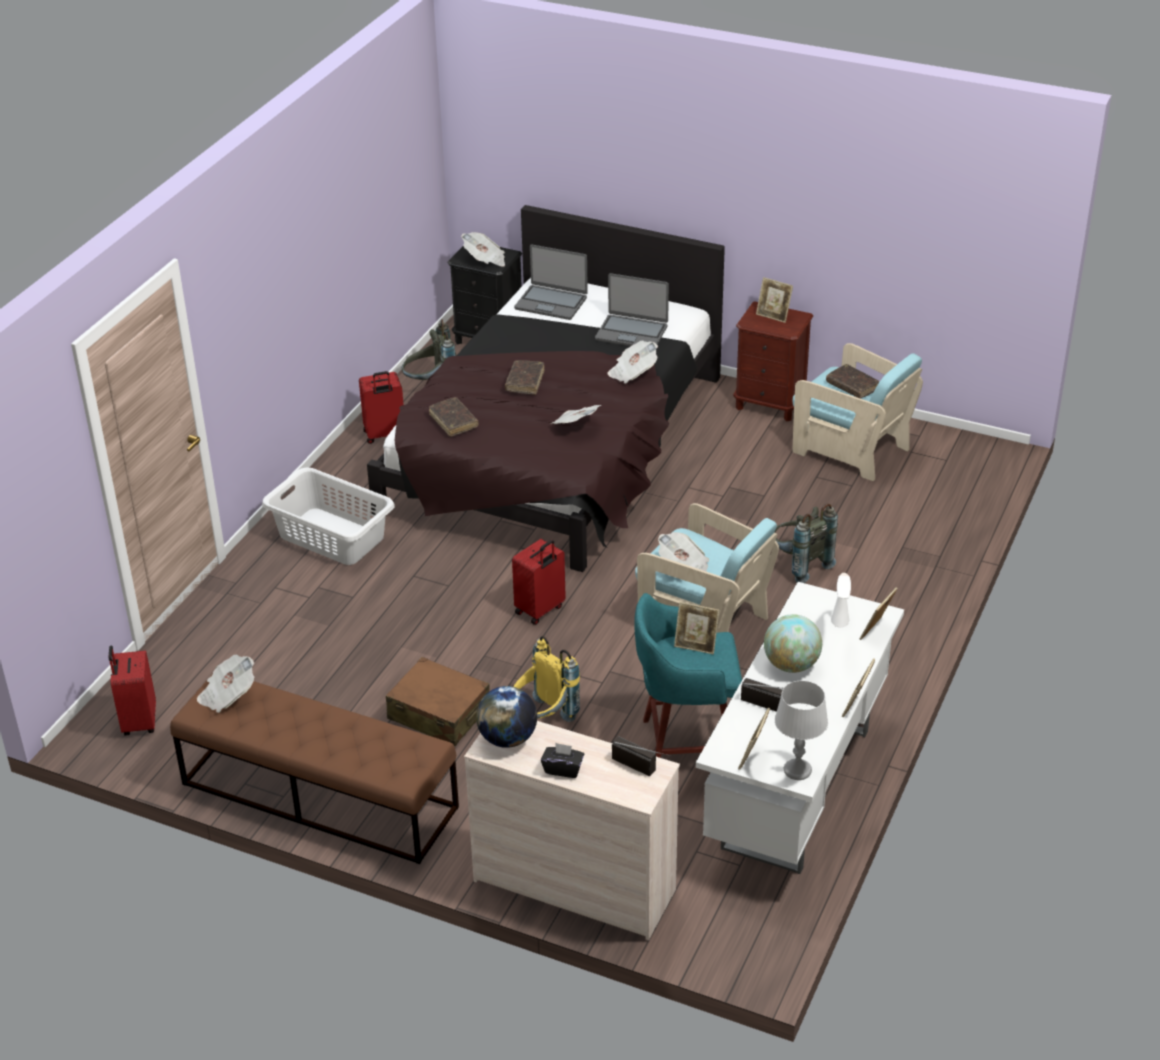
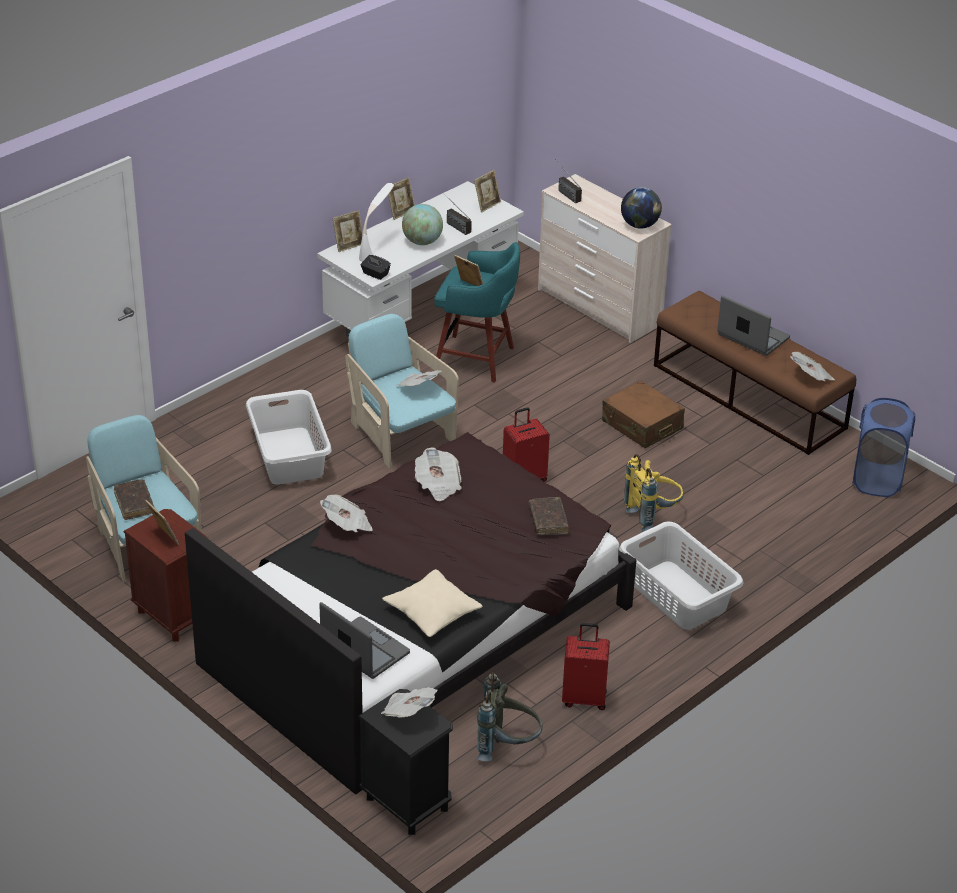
camera: 160 degrees left, 0 degrees up
red suitcase [109,645,156,735] -> blue laundry basket [852,398,915,497]
brown book [505,360,545,395] -> none
yellow backpack [513,636,580,722] -> yellow backpack moved to [624,454,684,532]
black tissue box [541,743,584,778] -> black tissue box moved to [360,255,391,280]
laptop [595,273,669,346] -> laptop moved to [717,295,790,356]
grey backpack [774,504,838,583] -> white laundry basket [246,390,332,485]
grey table lamp [775,681,828,780] -> none
none -> beige pillow [382,569,483,637]

